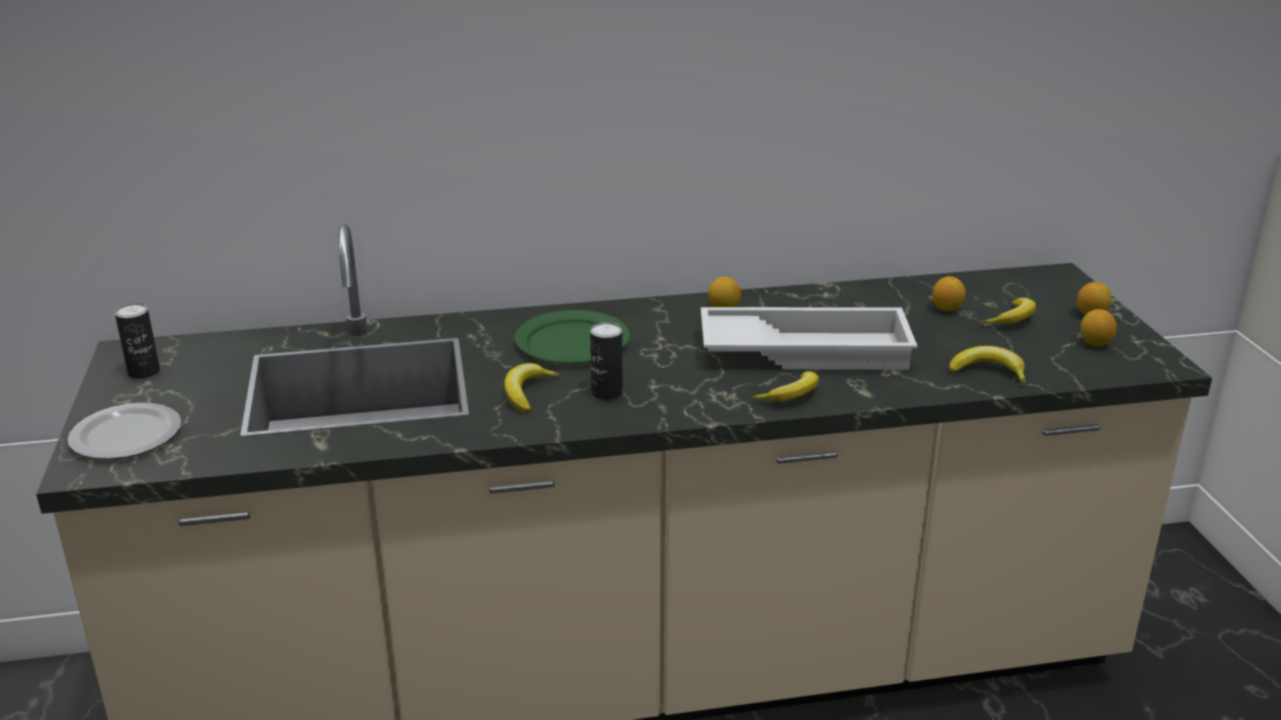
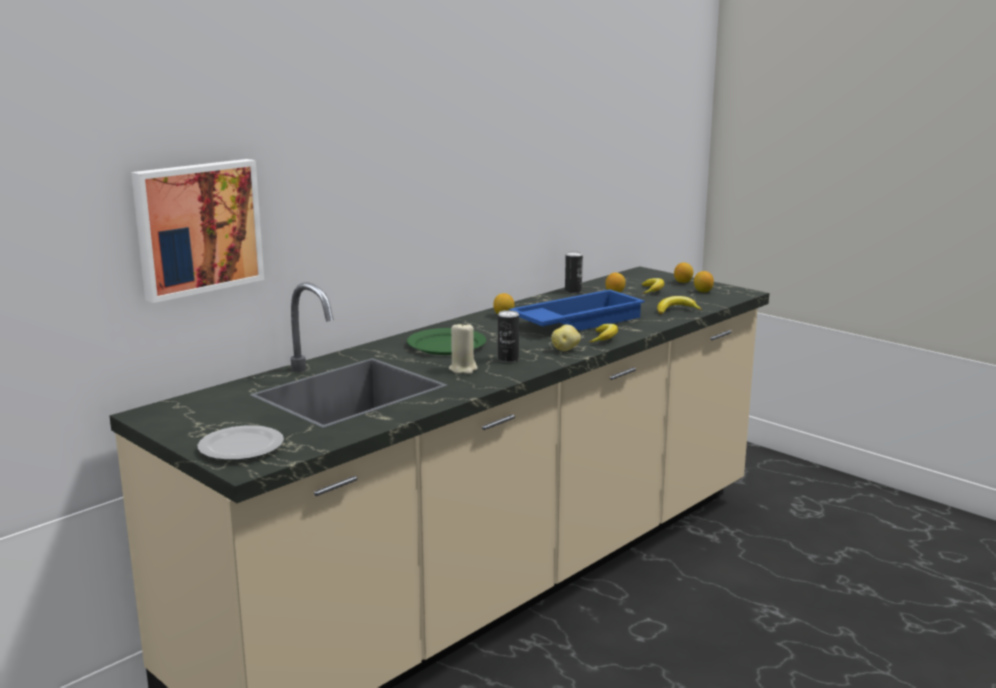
camera: 35 degrees left, 10 degrees down
can [115,303,160,379] -> can moved to [565,252,583,293]
banana [504,363,560,413] -> beige candle [449,322,478,374]
white tray [701,307,917,370] -> blue tray [509,290,645,331]
none -> picture [131,159,264,303]
none -> potato [551,325,581,351]

